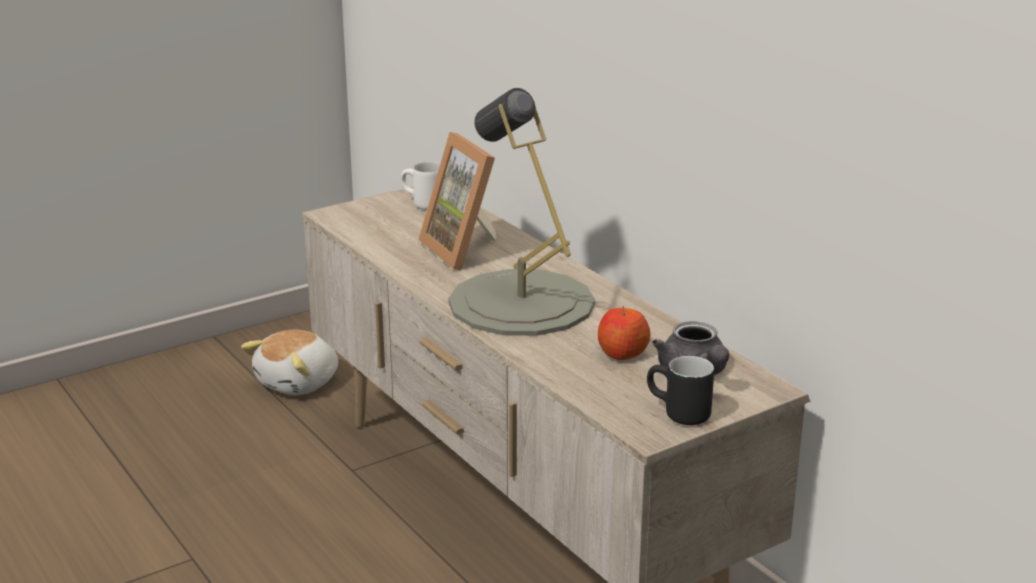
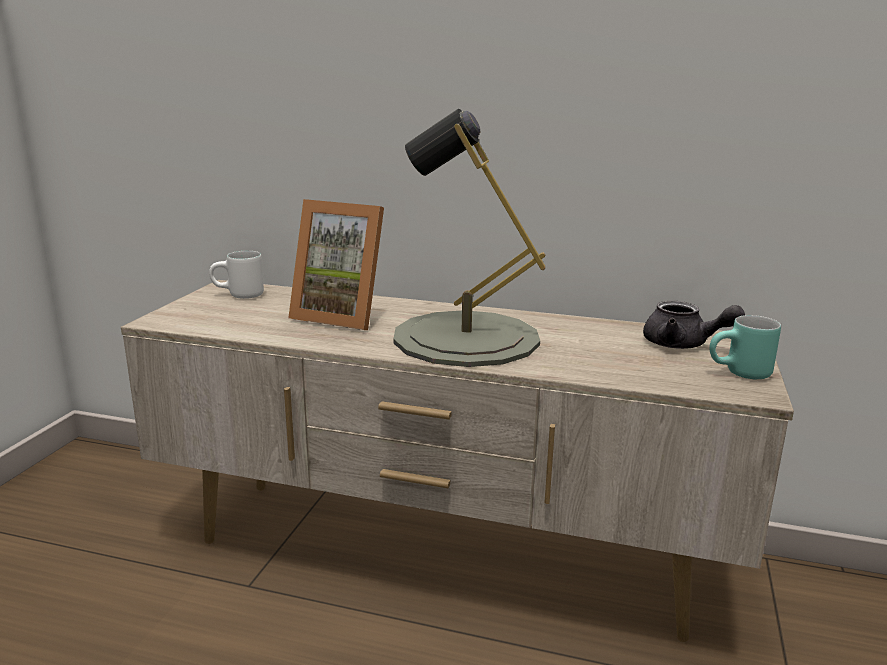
camera: 40 degrees left, 5 degrees down
plush toy [241,330,338,395] -> none
apple [598,306,650,360] -> none
black mug [647,356,714,425] -> turquoise mug [709,315,781,379]

